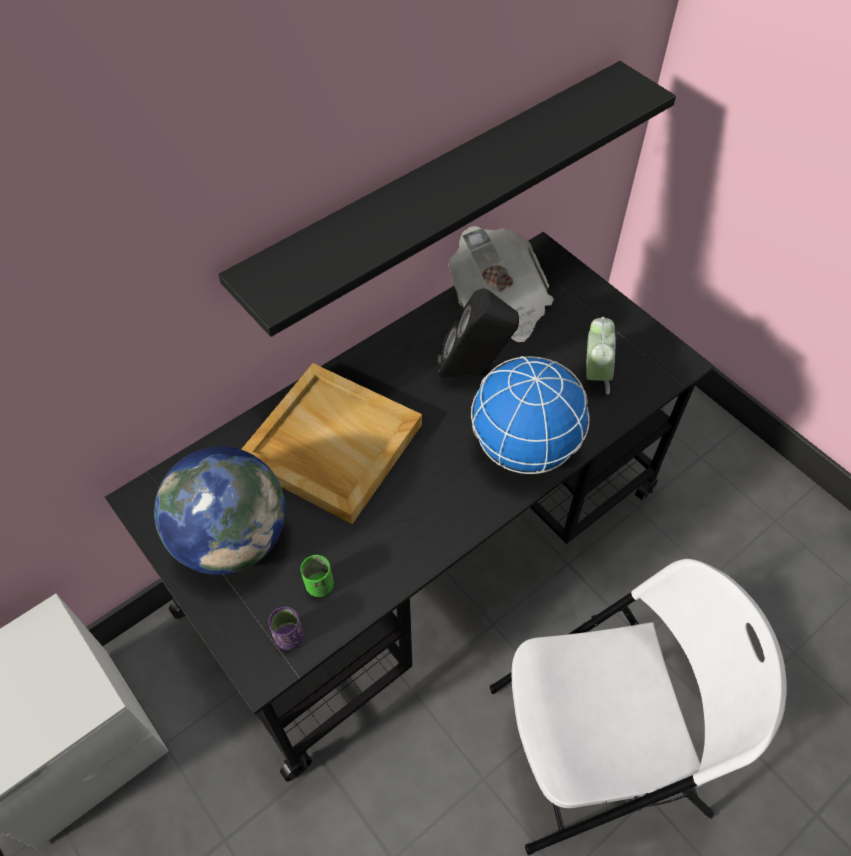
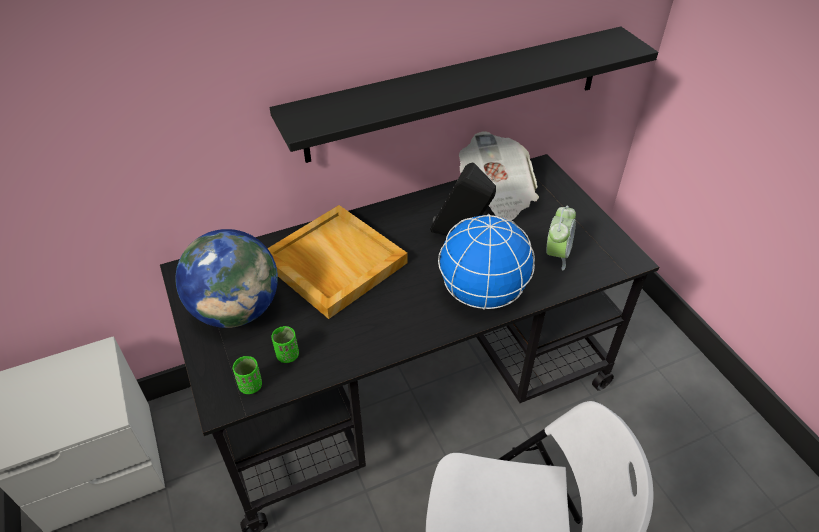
camera: 15 degrees right, 10 degrees down
purple cup [269,607,303,650] -> green cup [232,356,262,394]

